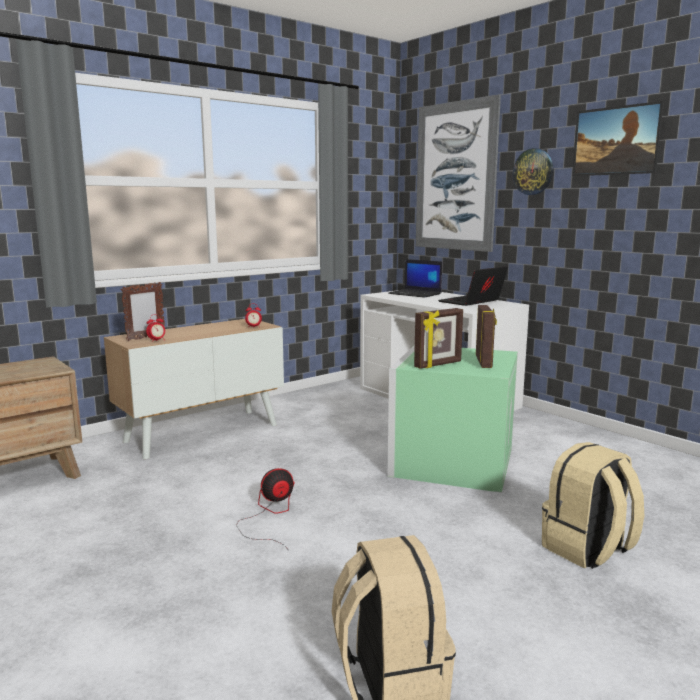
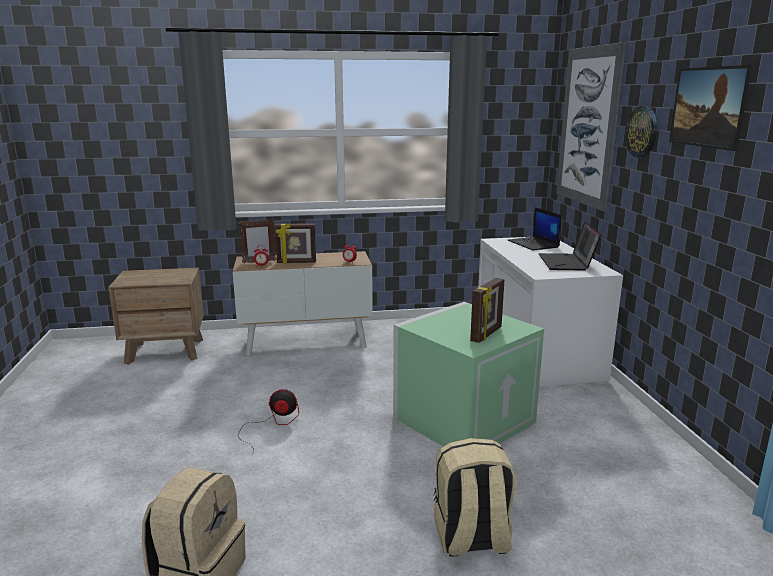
camera: 30 degrees right, 5 degrees up
picture frame [414,308,463,369] -> picture frame moved to [275,223,316,264]
laptop [438,266,508,306] -> laptop turned 75 degrees counterclockwise [539,222,601,270]

